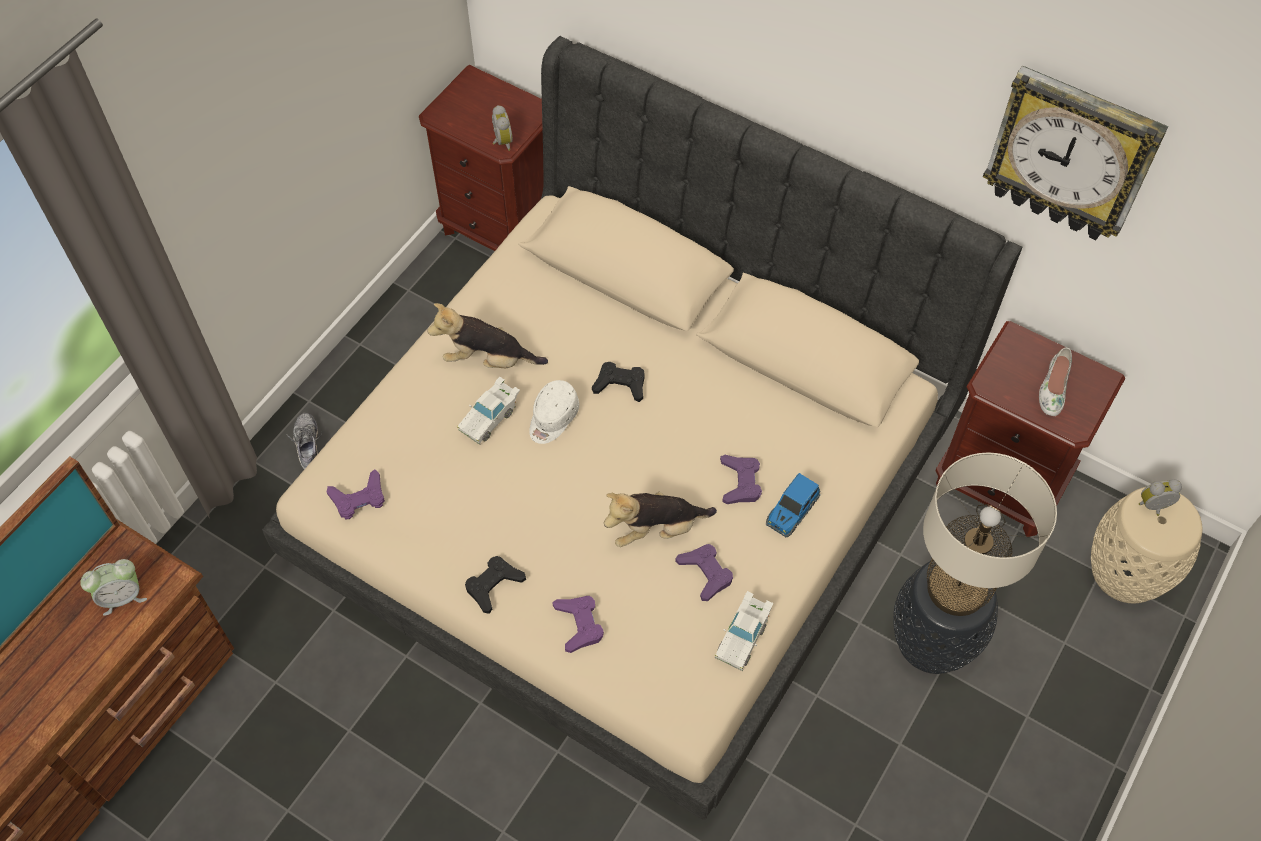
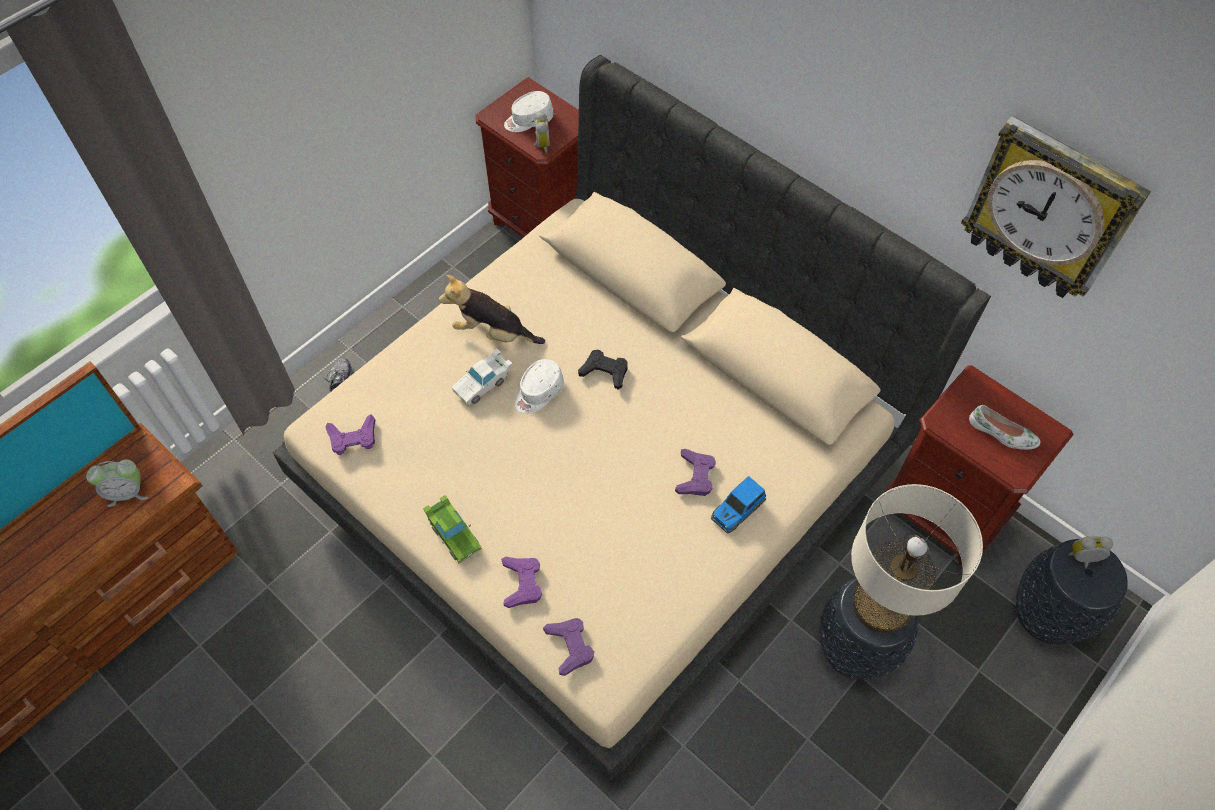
camera: 10 degrees right, 0 degrees up
black game controller [465,556,526,614] -> green toy car [423,495,482,564]
plush toy [604,492,717,547] -> none
purple game controller [675,544,733,601] -> purple game controller moved to [543,618,594,676]
white toy car [715,591,773,671] -> none
white shoe [1039,348,1072,416] -> white shoe turned 90 degrees counterclockwise [969,405,1040,450]
beige stool [1091,487,1203,603] -> black stool [1016,539,1128,645]
none -> white cap [504,91,553,132]

